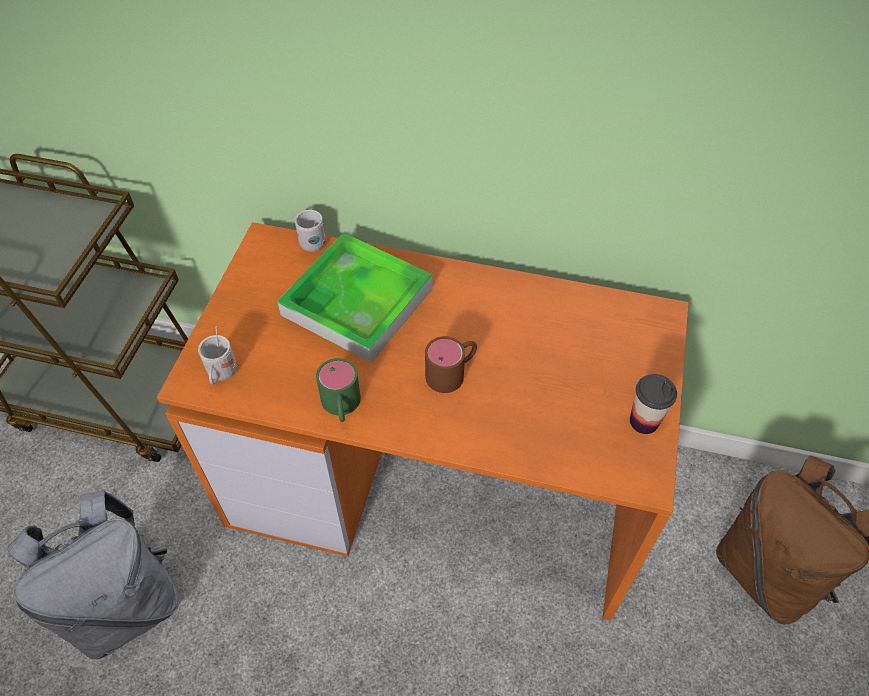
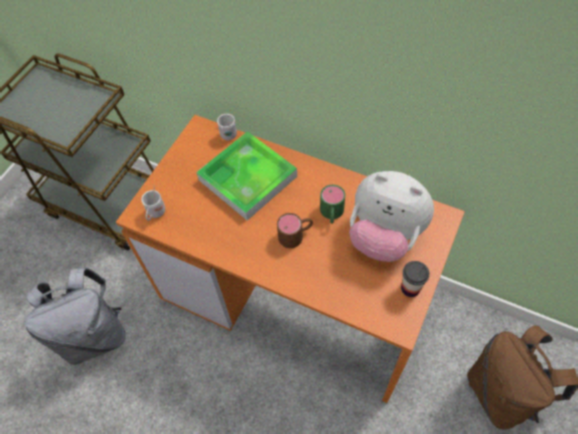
camera: 15 degrees right, 5 degrees up
green mug [316,358,361,422] -> green mug moved to [320,185,345,224]
none -> plush toy [349,171,434,262]

